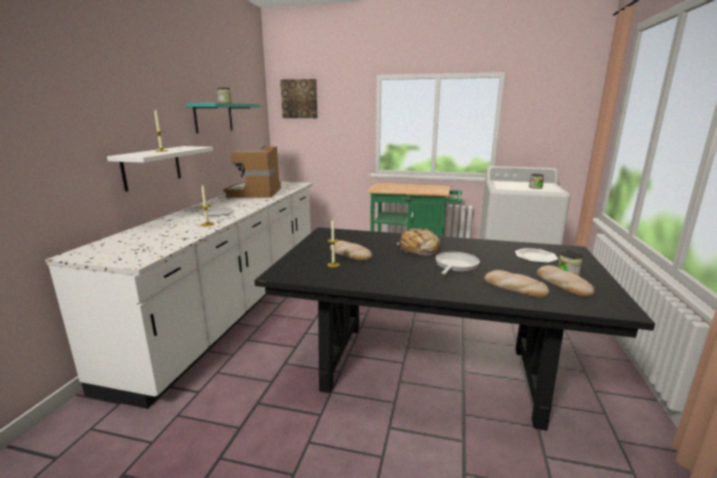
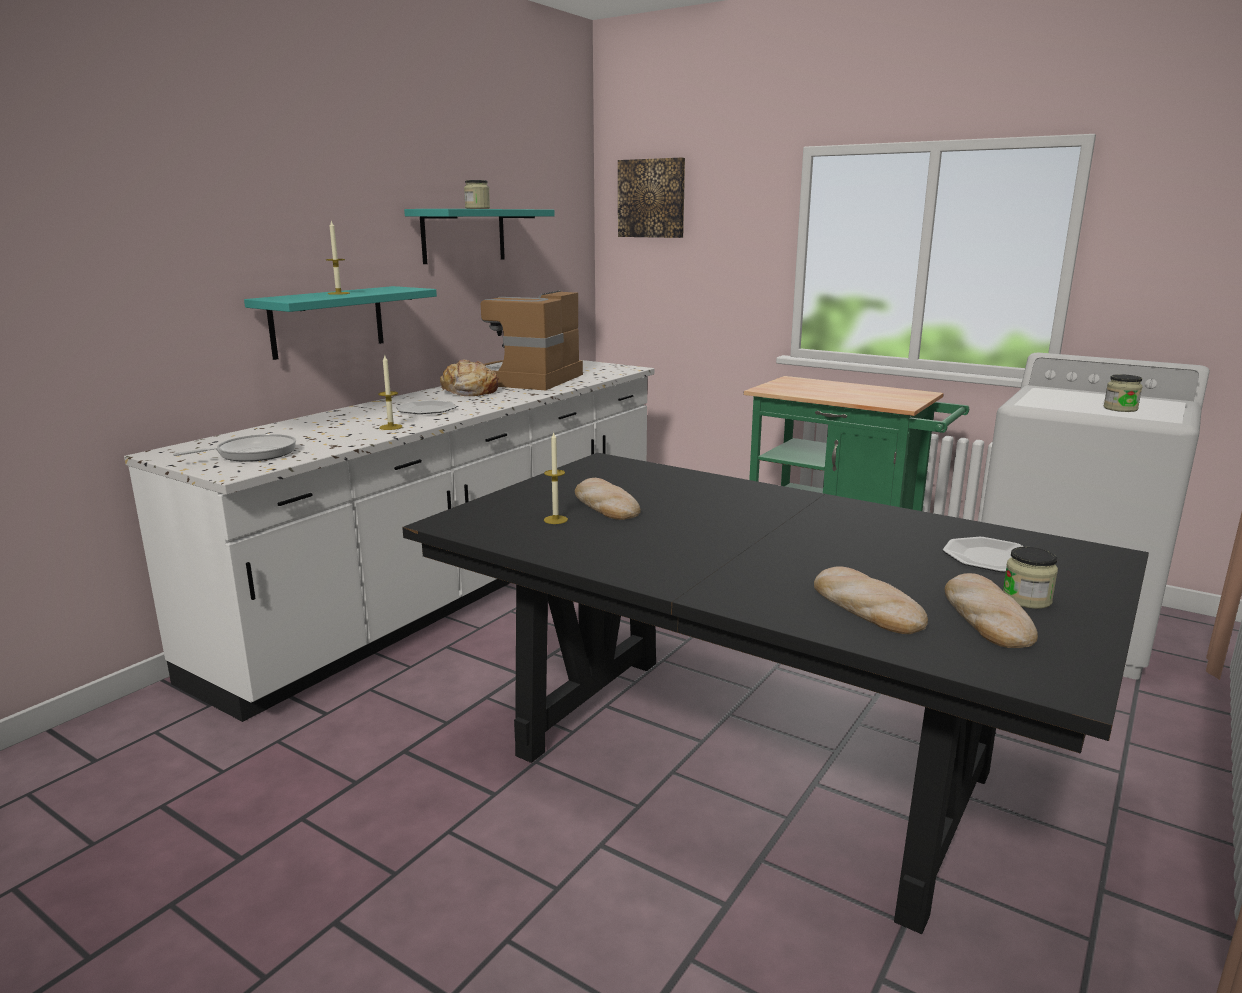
camera: 20 degrees right, 0 degrees up
white shelf [107,146,213,192] -> turquoise shelf [244,286,437,360]
bread [397,228,440,256] -> bread moved to [440,360,499,396]
frying pan [436,252,480,274] -> frying pan moved to [173,434,296,462]

